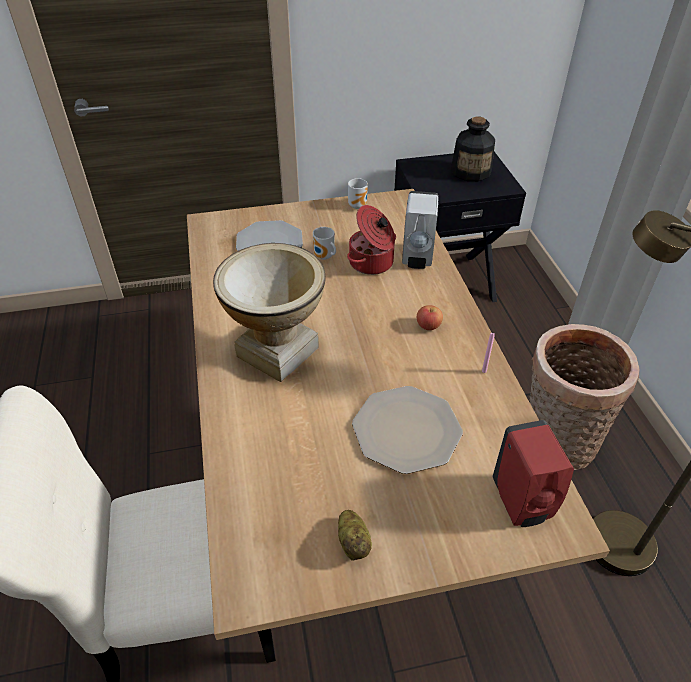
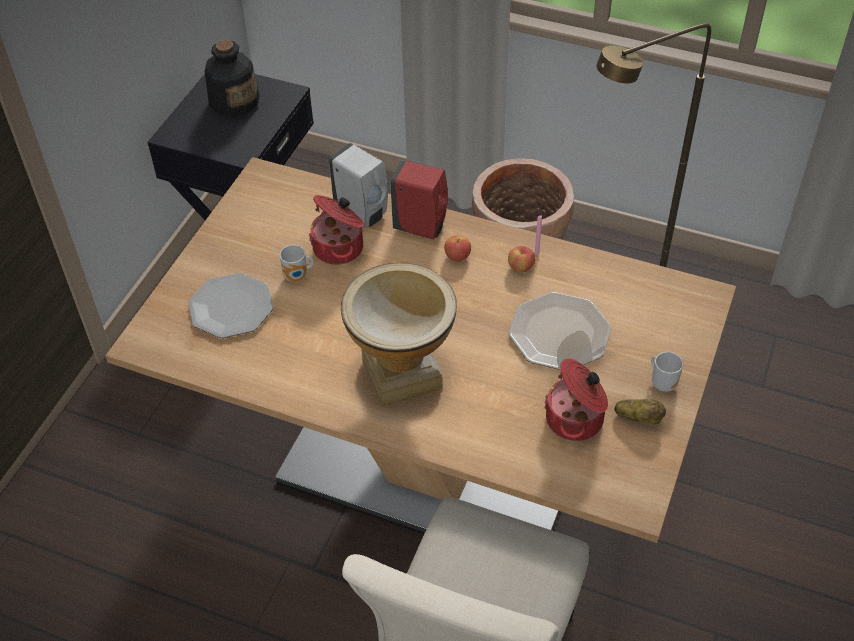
camera: 55 degrees left, 5 degrees up
mug [348,178,368,209] -> mug moved to [651,352,683,392]
red soap dispenser [492,420,574,527] -> red soap dispenser moved to [390,160,448,239]
none -> apple [508,246,535,272]
none -> cooking pot [544,358,608,441]

